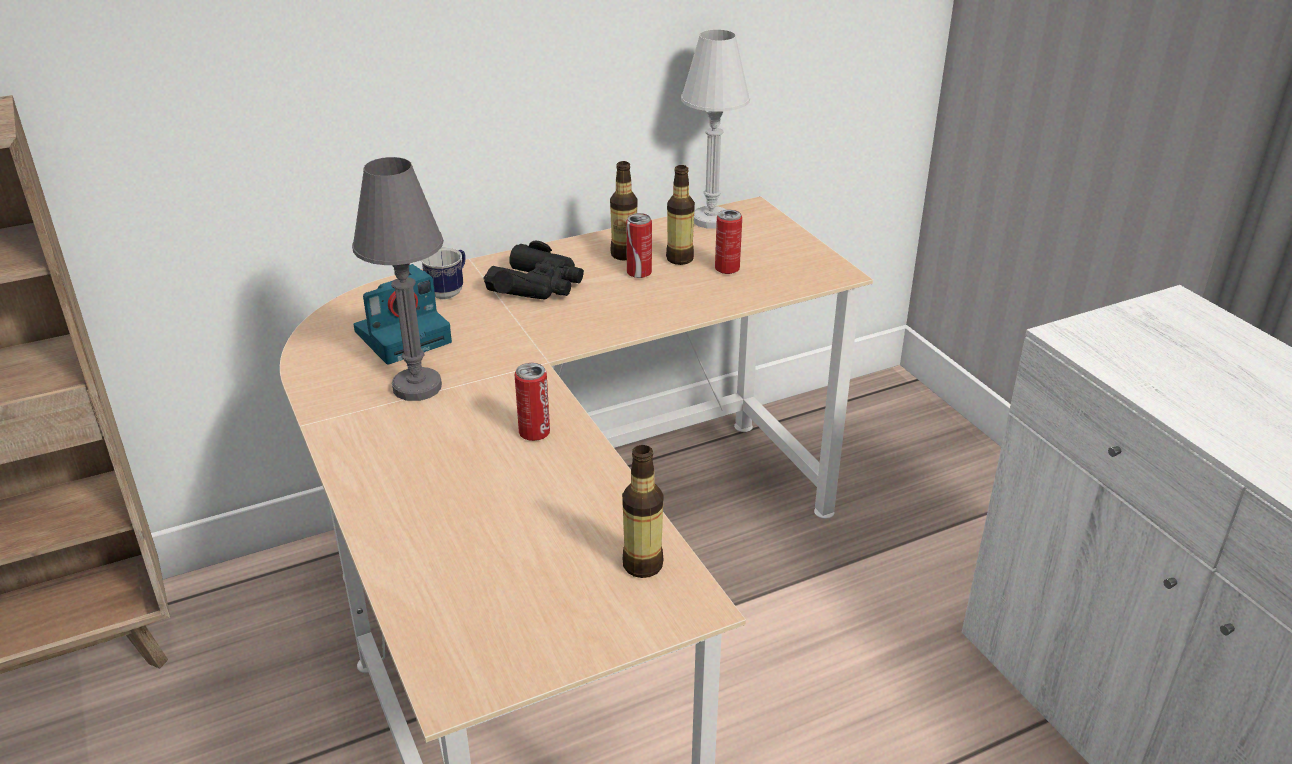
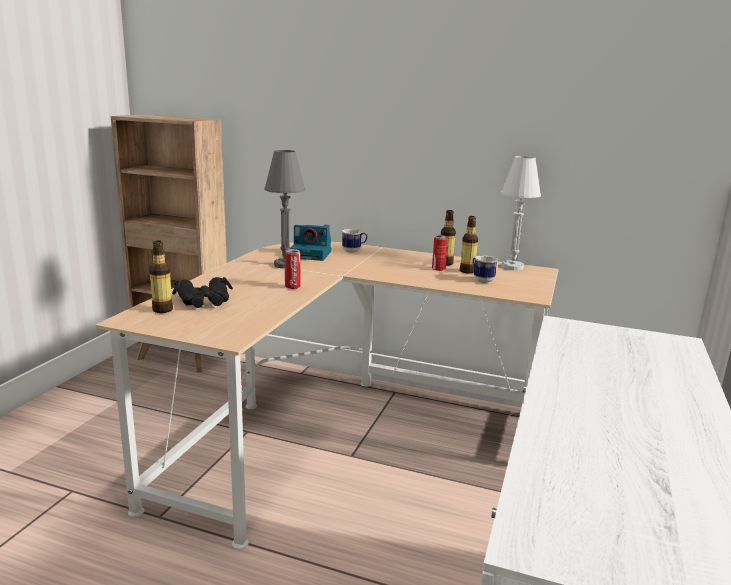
camera: 45 degrees right, 15 degrees down
black binoculars [483,241,584,299] -> black binoculars moved to [172,277,233,308]
bottle [622,445,663,578] -> bottle moved to [149,240,173,313]
can [715,210,742,274] -> mug [473,255,498,283]

